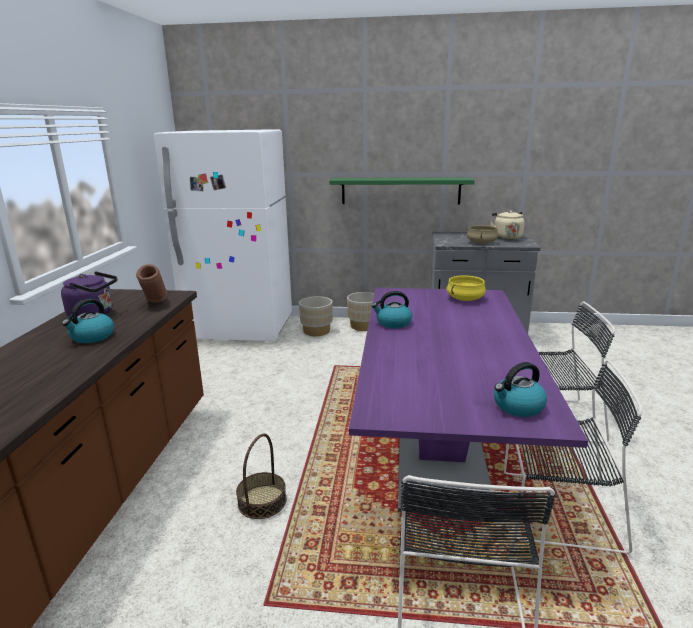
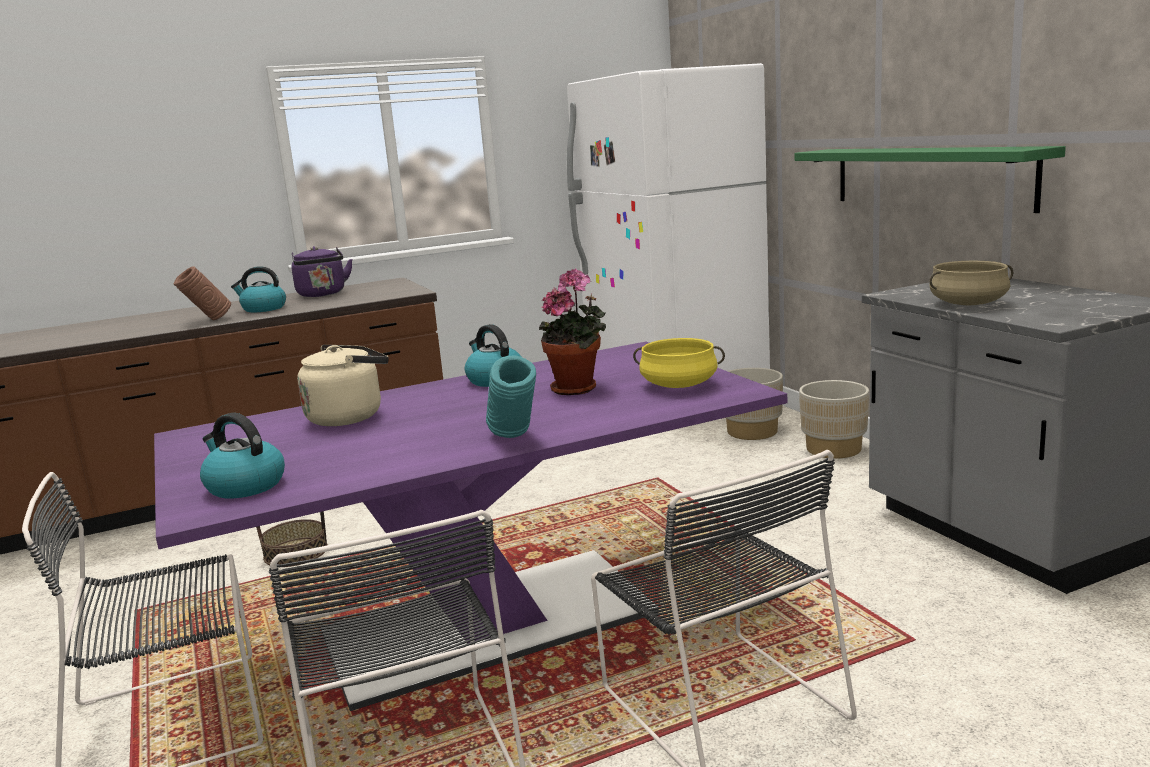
camera: 60 degrees right, 5 degrees down
brown vase [136,264,167,303] -> brown vase moved to [174,266,231,320]
beige kettle [490,210,524,240] -> beige kettle moved to [297,345,388,426]
none -> turquoise vase [486,355,536,438]
none -> potted plant [539,268,606,395]

